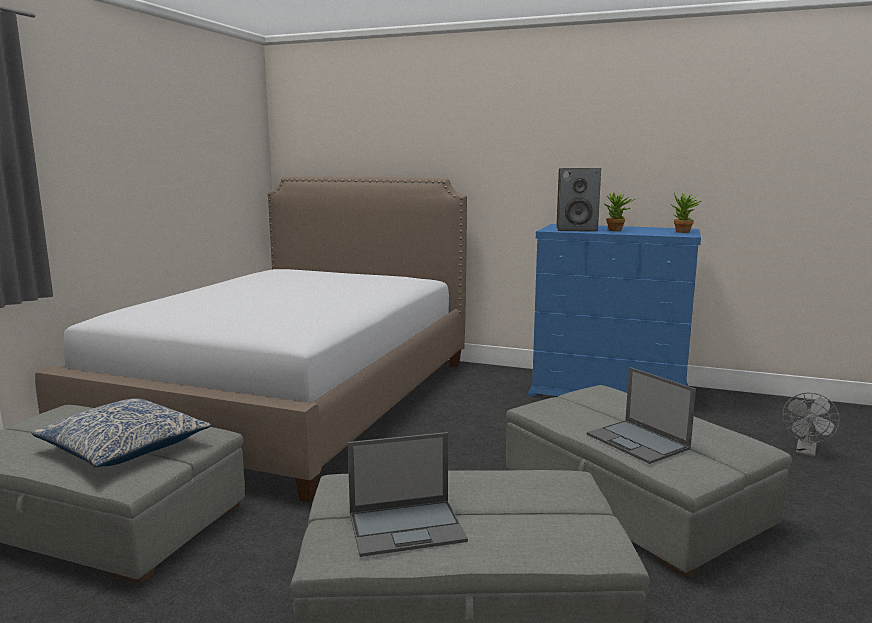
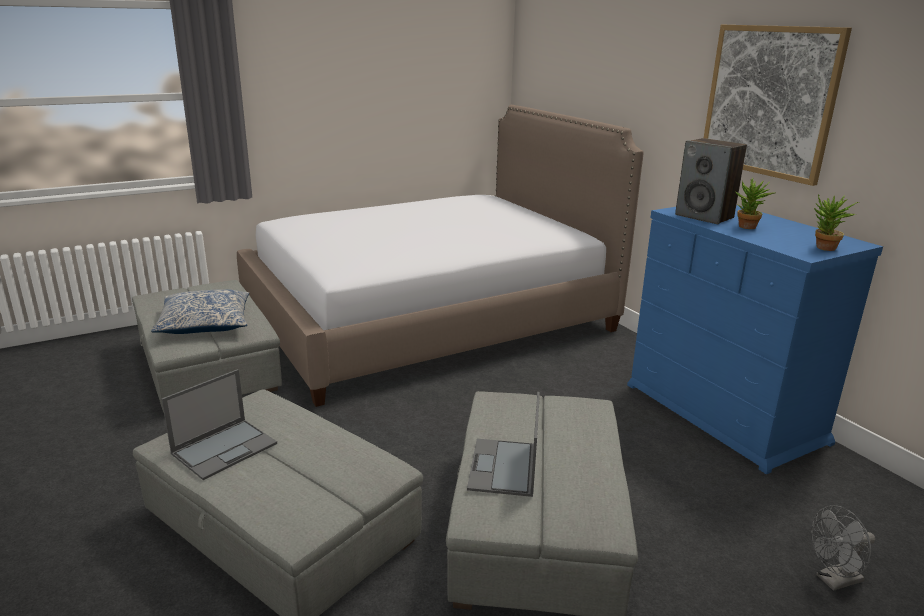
camera: 40 degrees right, 10 degrees up
laptop [348,432,468,557] -> laptop turned 75 degrees counterclockwise [161,369,277,480]
none -> picture [704,25,852,186]

